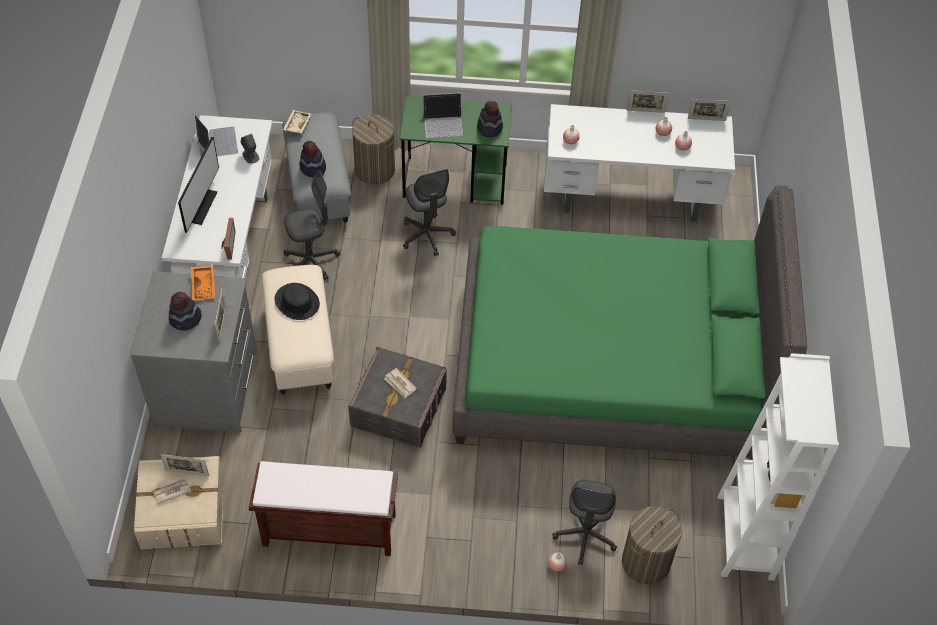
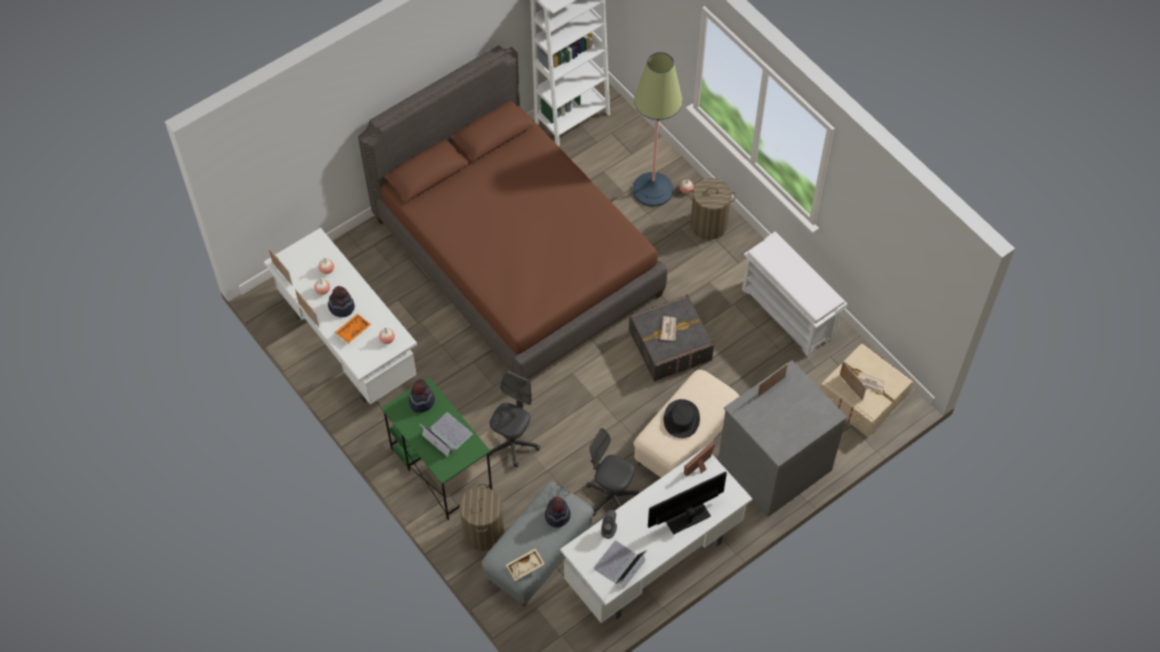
camera: 130 degrees left, 5 degrees up
hat [169,292,201,331] -> hat moved to [328,286,355,317]
orange tray [191,265,215,301] -> orange tray moved to [335,314,371,343]
brown bench [249,461,398,556] -> white bench [742,232,847,357]
green bed [452,185,807,458] -> brown bed [358,45,667,379]
grey office chair [552,480,617,565] -> floor lamp [633,52,682,207]
laundry basket [622,506,682,585] -> laundry basket moved to [688,178,736,240]

